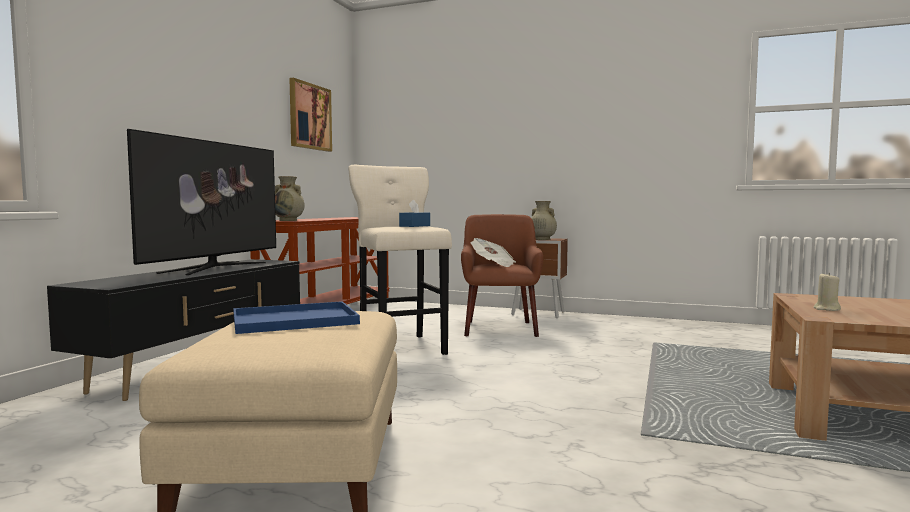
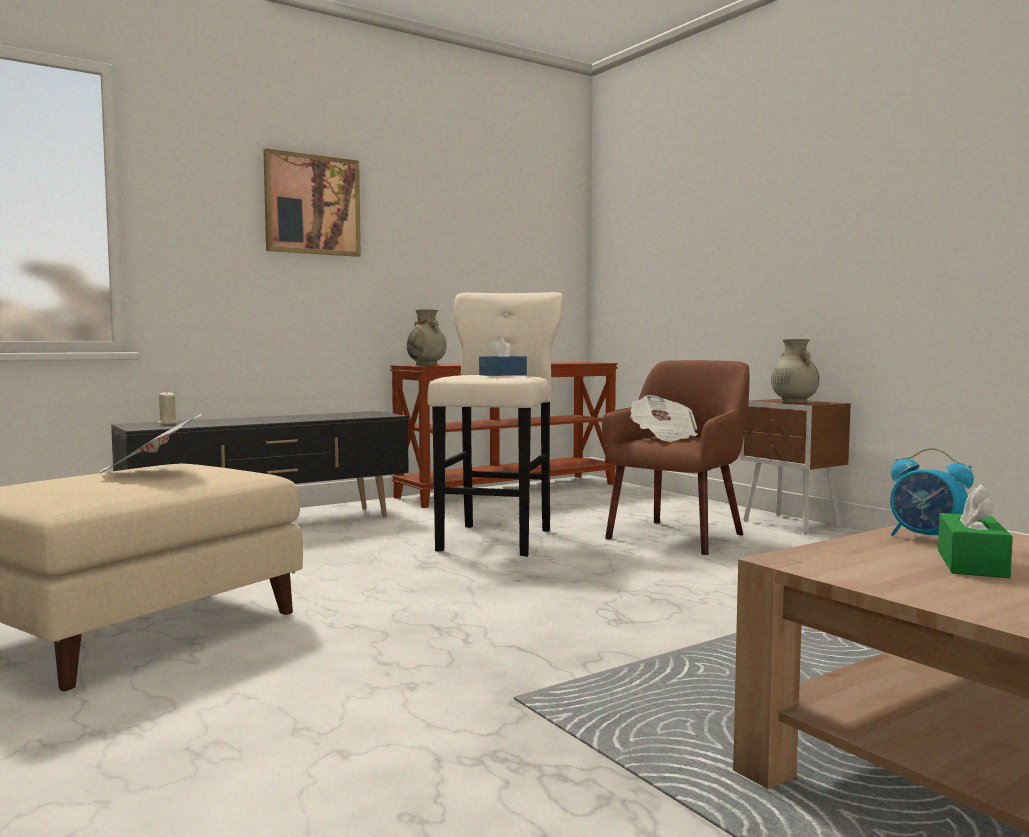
camera: 35 degrees right, 0 degrees up
television [127,129,276,275] -> none
blue tray [233,301,360,334] -> newspaper [100,413,202,473]
picture [289,78,332,152] -> picture moved to [263,148,361,257]
beige candle [814,273,841,311] -> beige candle moved to [158,391,178,424]
none -> alarm clock [890,448,974,536]
none -> green tissue box [938,484,1013,578]

